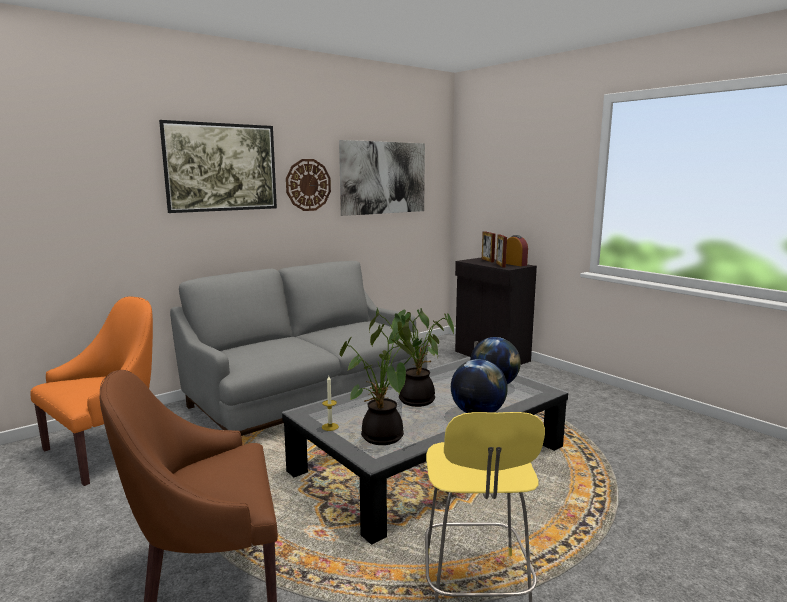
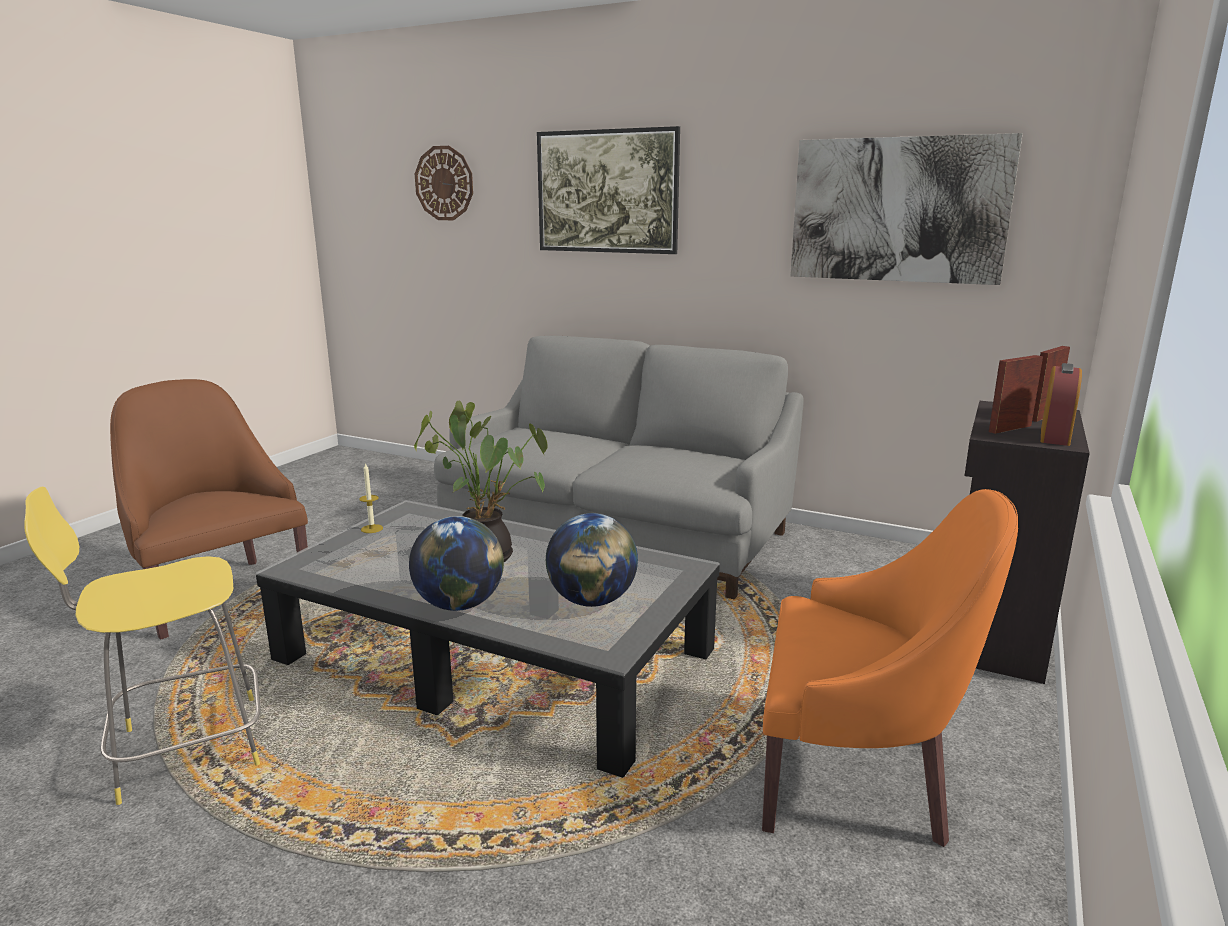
camera: 65 degrees right, 5 degrees up
orange armchair [31,296,153,486] -> orange armchair moved to [762,489,1018,847]
wall clock [286,159,331,211] -> wall clock moved to [415,146,473,220]
potted plant [339,322,438,445] -> none

